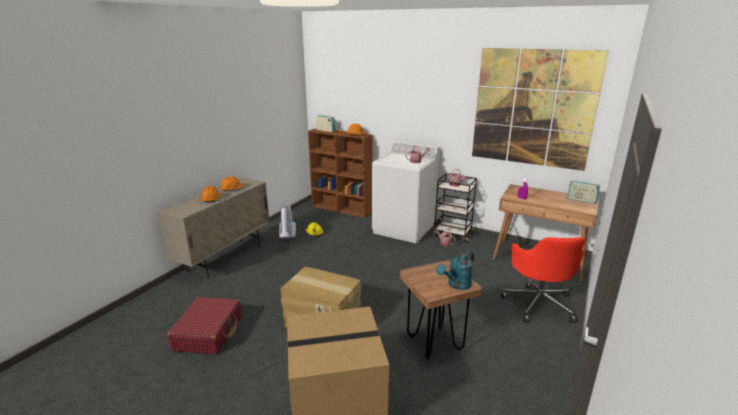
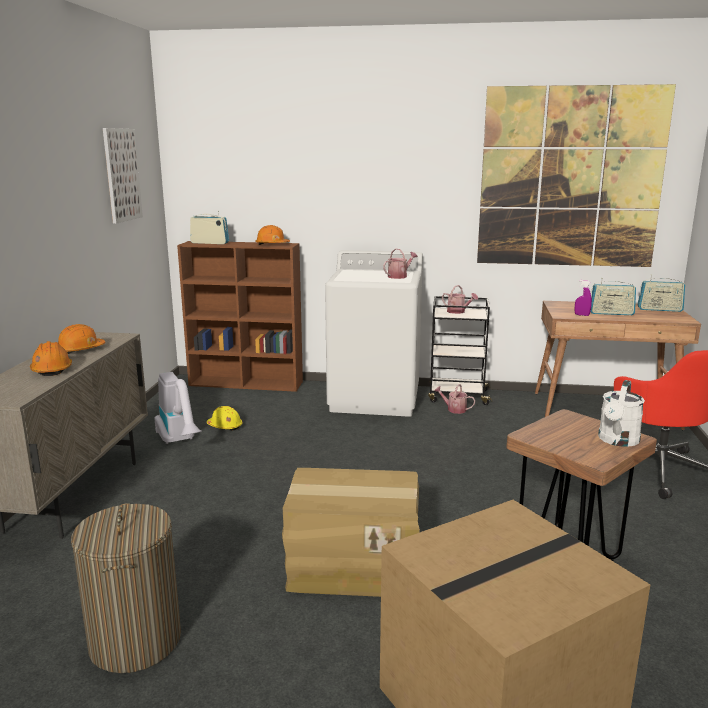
camera: 20 degrees left, 5 degrees down
red suitcase [167,297,242,355] -> laundry basket [71,504,181,673]
turquoise watering can [437,251,474,290] -> white watering can [598,380,645,447]
none -> picture [103,128,143,224]
none -> radio [590,278,636,315]

